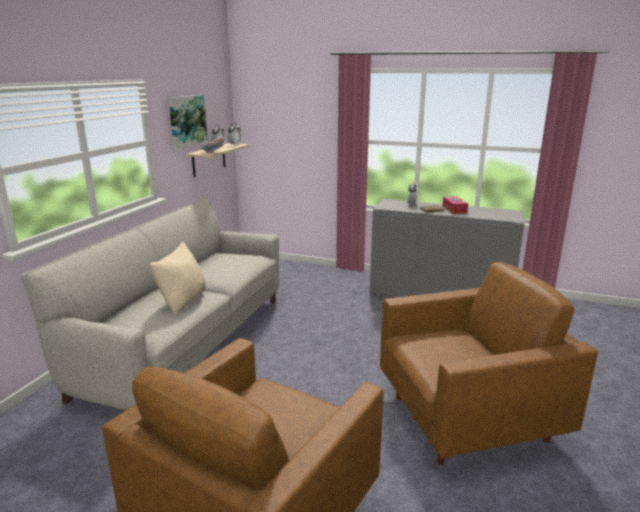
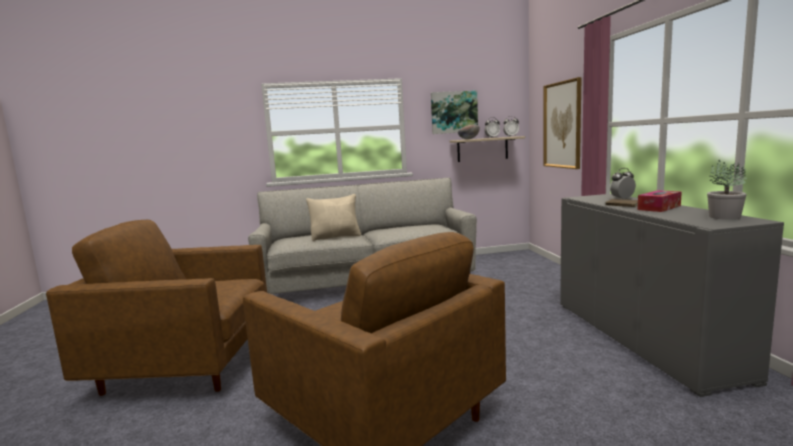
camera: 60 degrees right, 10 degrees down
none -> picture [543,77,582,169]
none -> potted plant [707,160,747,220]

